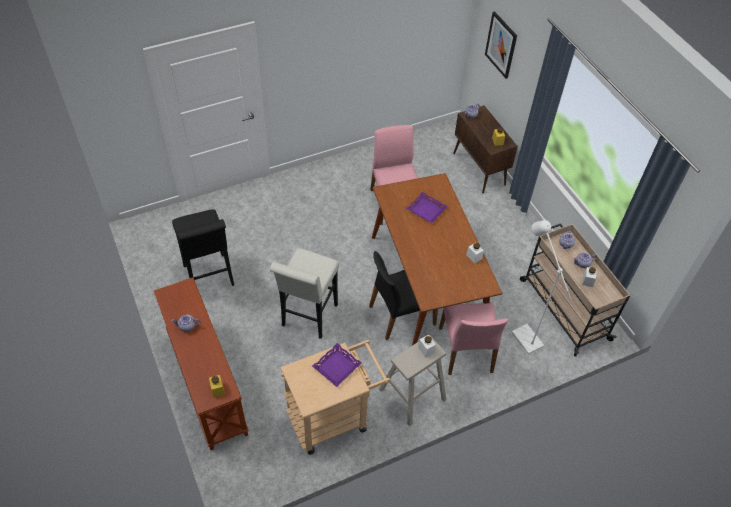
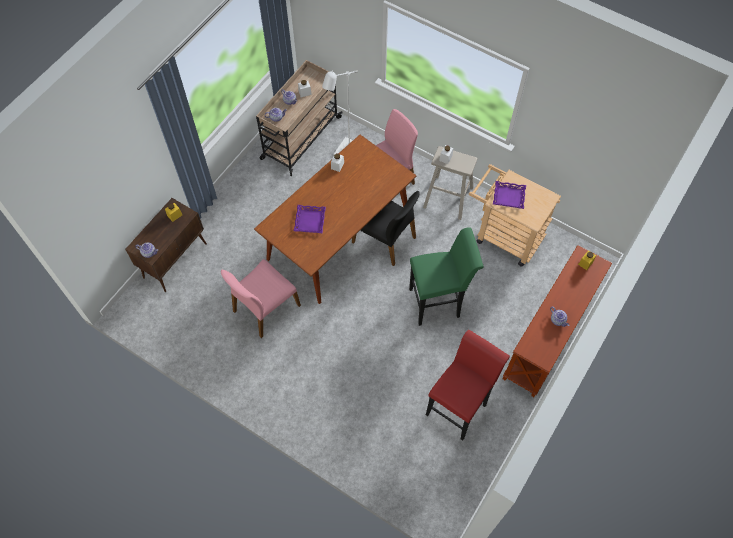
camera: 120 degrees left, 10 degrees up
black stool [172,209,234,286] -> red stool [426,330,510,441]
white stool [269,248,339,339] -> green stool [409,227,484,326]
picture [485,11,517,79] -> none

